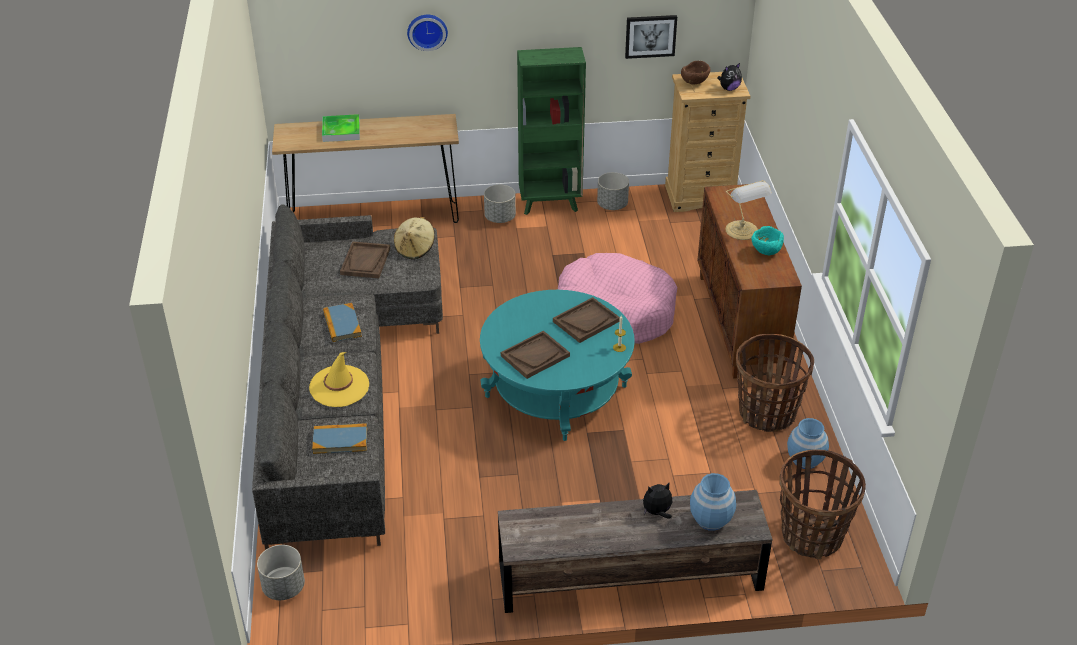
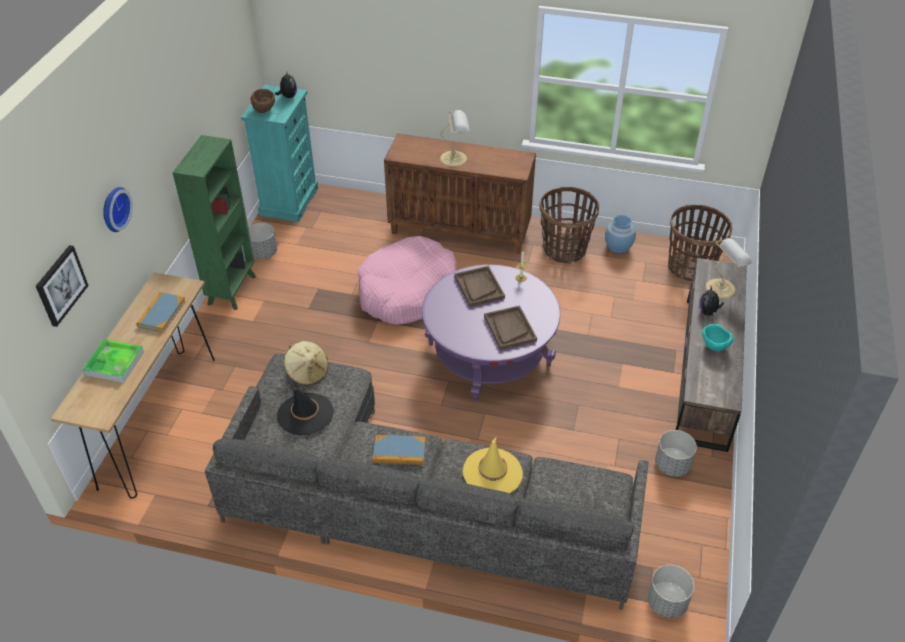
camera: 70 degrees left, 5 degrees up
book [312,423,367,454] -> book moved to [136,292,186,333]
brown tray [340,241,390,278] -> black hat [277,387,334,435]
turquoise coffee table [480,290,635,441] -> purple coffee table [422,265,560,402]
grey planter [484,185,516,223] -> grey planter moved to [655,430,697,477]
picture [625,15,677,59] -> picture moved to [36,245,89,327]
beige dresser [665,72,750,212] -> turquoise dresser [241,85,318,222]
blue vase [690,473,736,531] -> table lamp [706,238,752,299]
turquoise bowl [751,226,784,255] -> turquoise bowl moved to [702,324,733,351]

